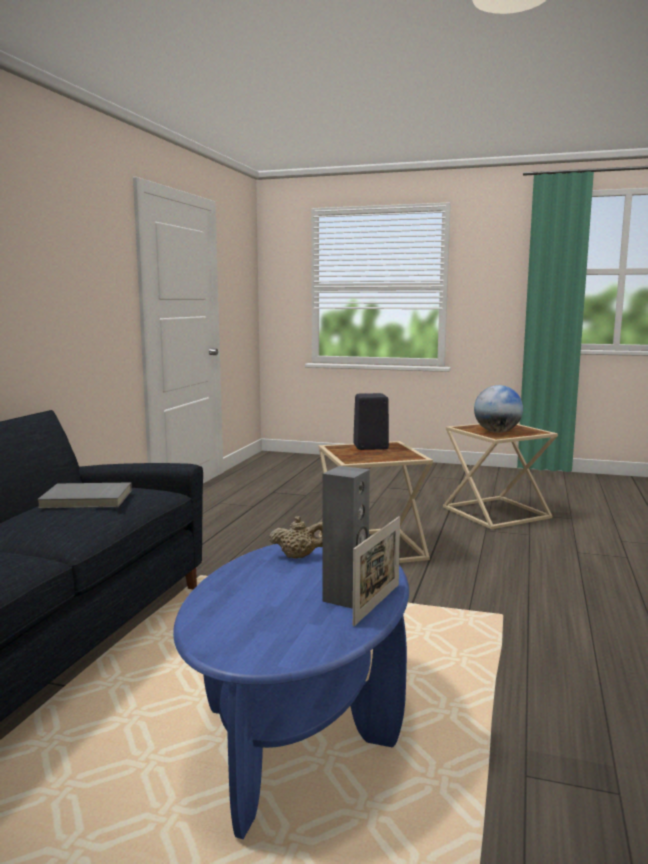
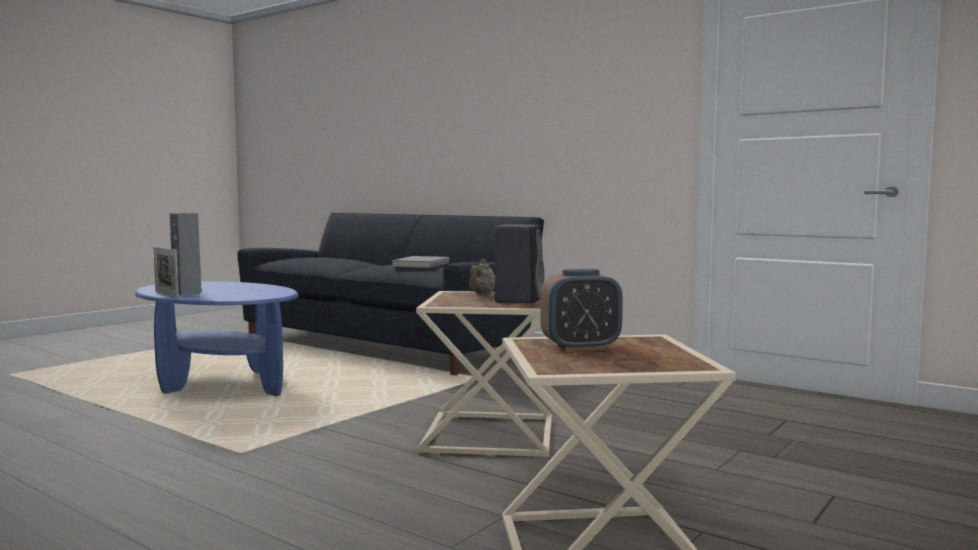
camera: 110 degrees right, 5 degrees down
beige teapot [269,516,322,558] -> beige teapot moved to [469,259,495,294]
globe [474,385,523,433] -> alarm clock [540,269,623,351]

